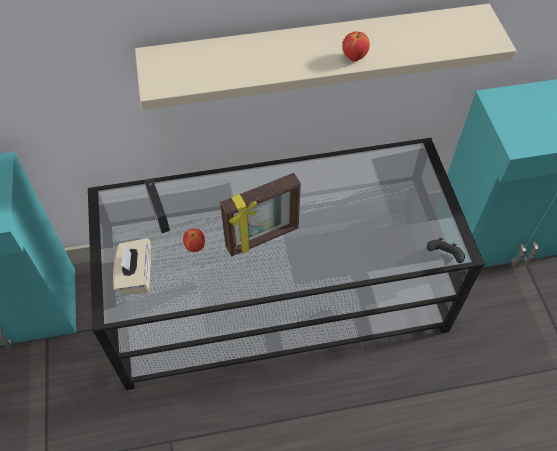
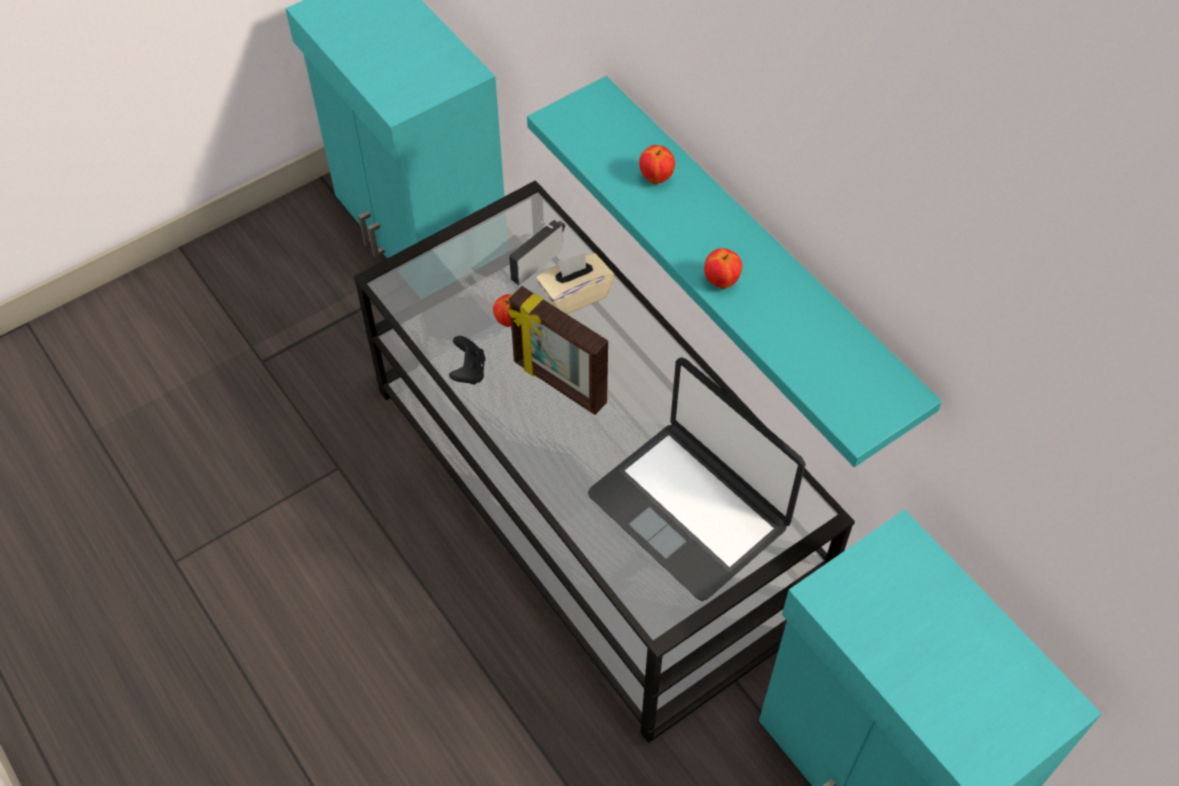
camera: 65 degrees right, 0 degrees up
beige tissue box [113,238,151,294] -> beige tissue box moved to [536,252,614,314]
beige shelf [135,4,516,110] -> turquoise shelf [527,76,942,467]
black game controller [427,238,465,263] -> black game controller moved to [449,336,485,385]
none -> laptop [588,357,806,601]
none -> apple [639,145,675,184]

